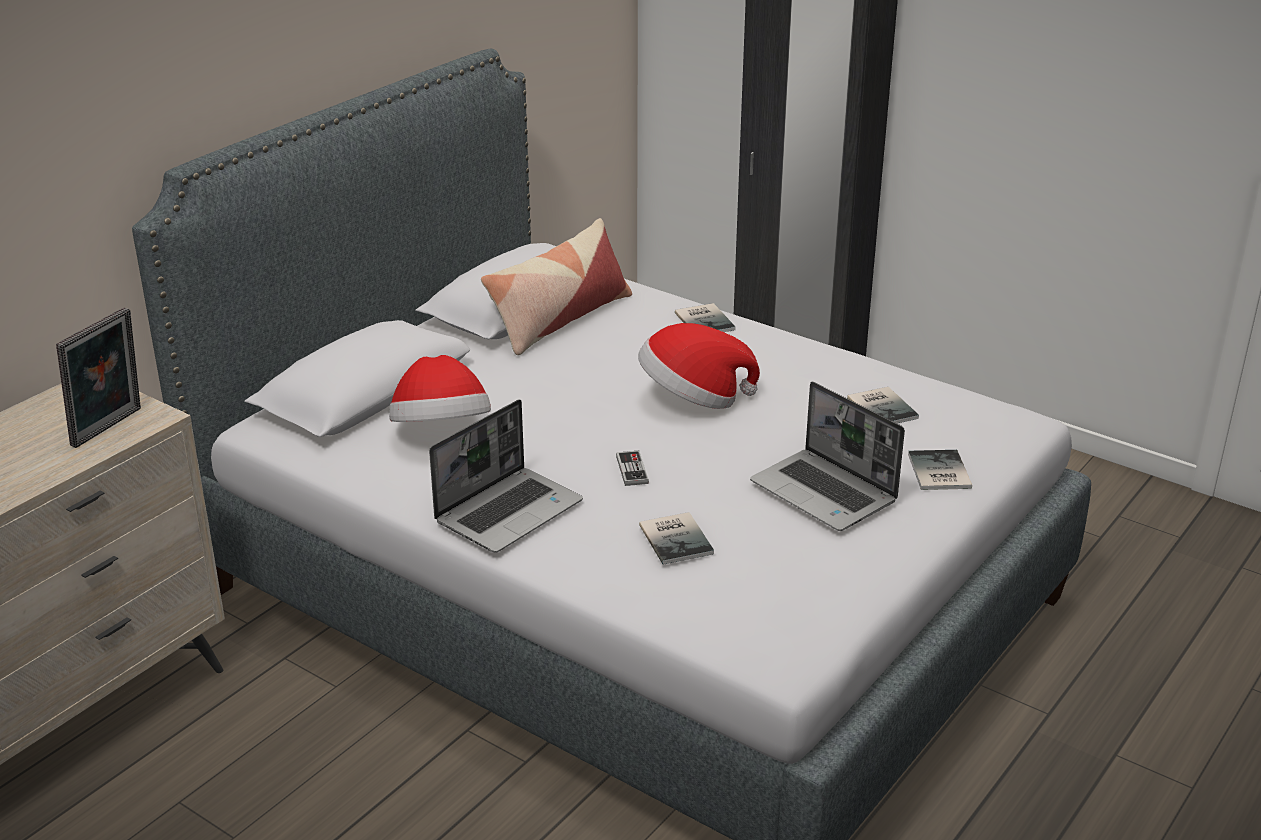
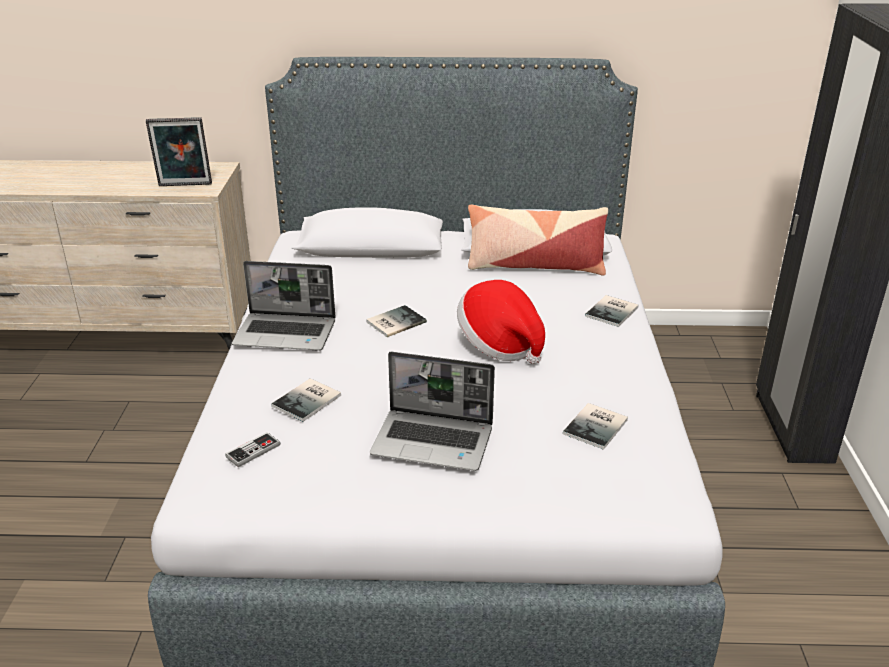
camera: 55 degrees right, 0 degrees up
hat [389,355,491,422] -> none
game controller [616,451,649,486] -> game controller moved to [225,432,280,467]
laptop [750,382,905,531] -> laptop turned 90 degrees counterclockwise [370,352,495,471]
book [908,450,972,490] -> book moved to [366,305,427,337]

